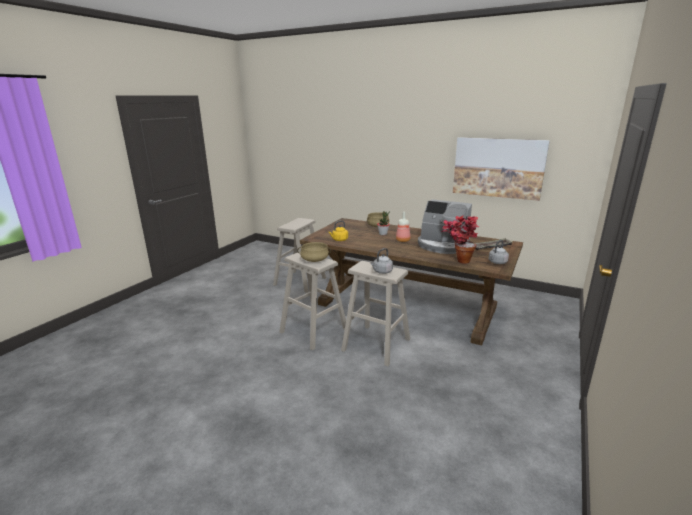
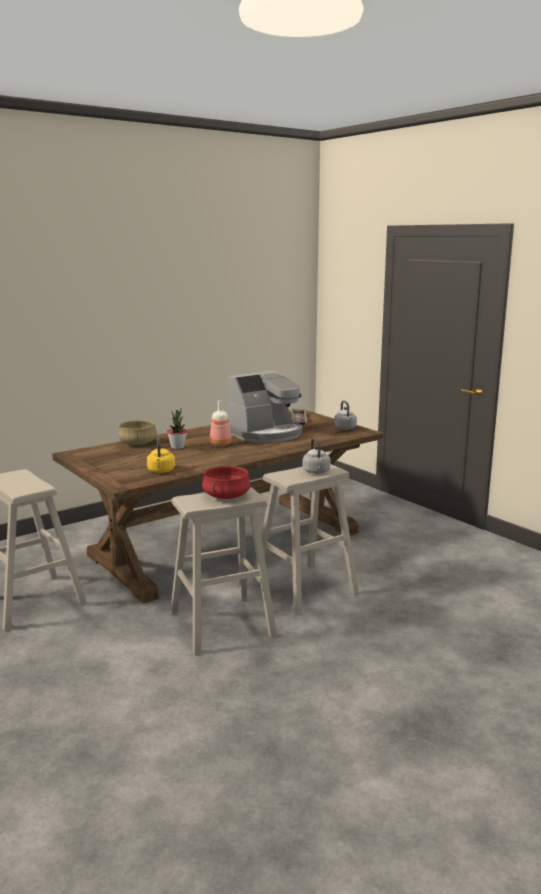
camera: 65 degrees left, 5 degrees down
beige cooking pot [297,242,331,262] -> red cooking pot [202,466,251,499]
potted plant [441,216,479,264] -> none
picture [453,137,550,201] -> none

